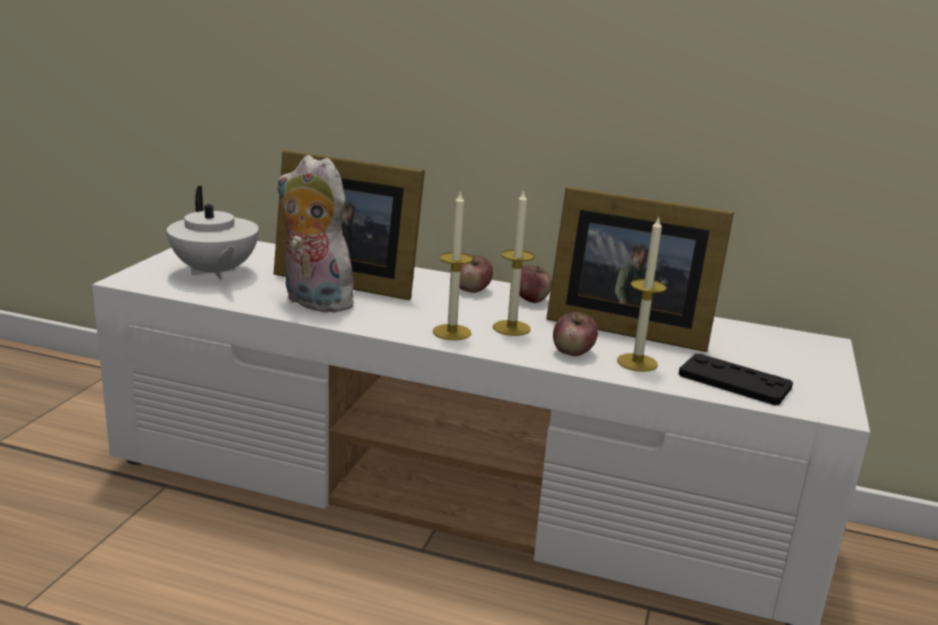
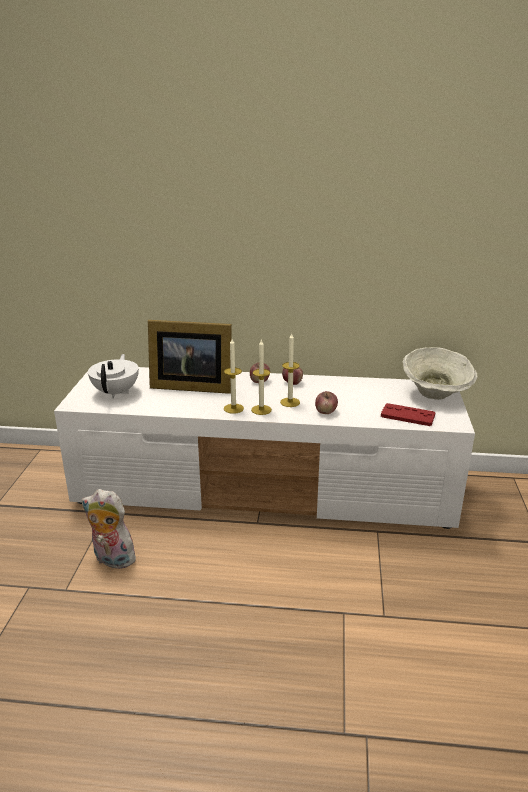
camera: 10 degrees left, 5 degrees up
white teapot [167,186,259,280] -> white teapot turned 135 degrees counterclockwise [88,354,139,398]
plush toy [277,155,359,312] -> plush toy moved to [82,489,141,569]
picture frame [546,186,734,352] -> none
candle [617,216,667,372] -> candle moved to [224,339,244,414]
black game controller [678,354,793,405] -> red game controller [381,403,436,426]
none -> beige bowl [403,347,478,400]

